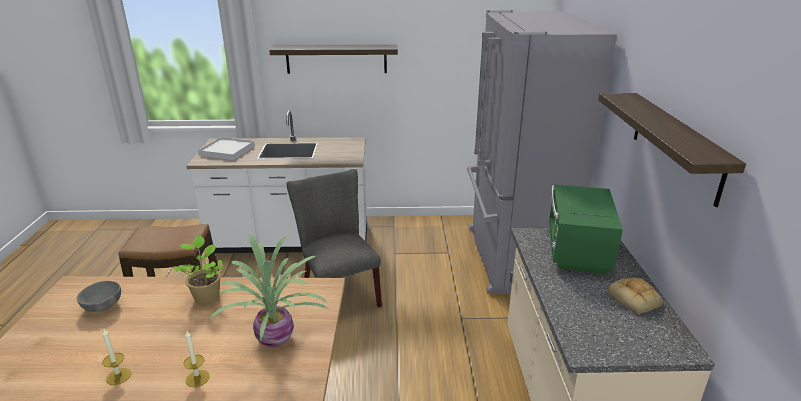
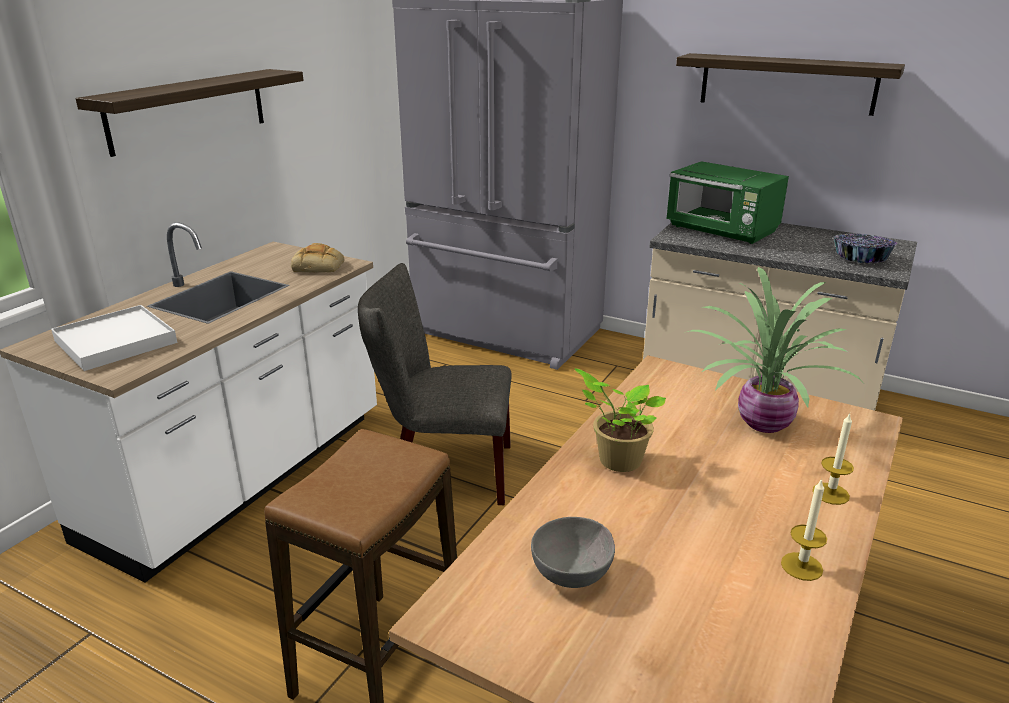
camera: 60 degrees left, 0 degrees up
bread [607,278,663,314] -> bread moved to [291,243,345,272]
none -> bowl [833,234,897,263]

